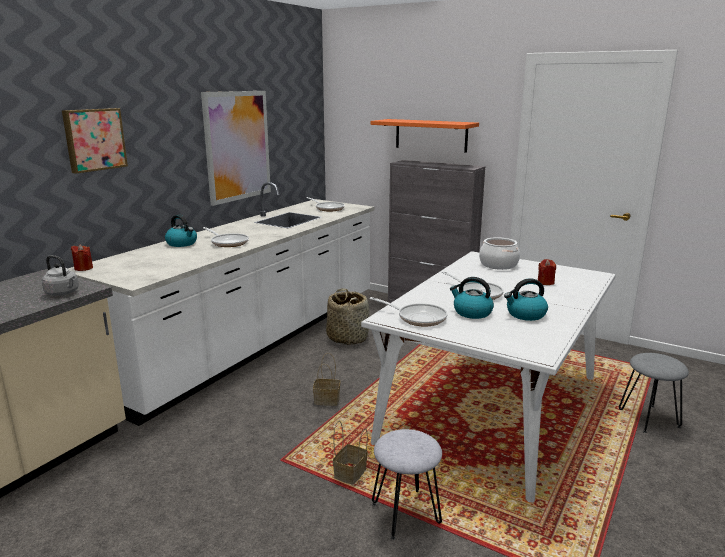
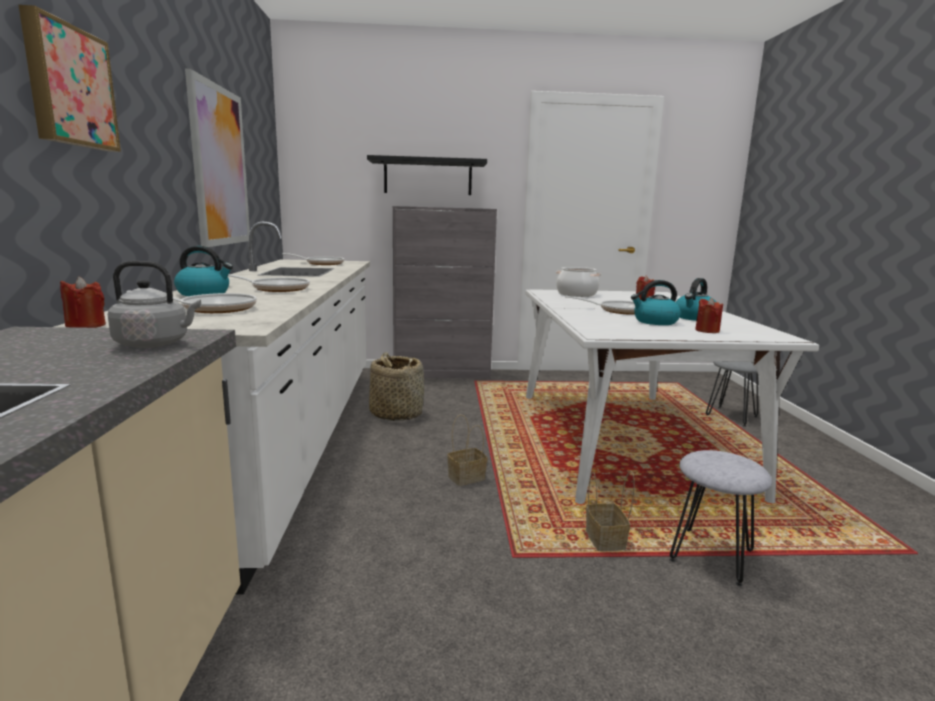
camera: 35 degrees left, 5 degrees down
frying pan [369,297,448,326] -> frying pan moved to [126,290,257,313]
orange shelf [371,119,479,152] -> black shelf [367,155,487,195]
none -> red candle [695,298,723,333]

